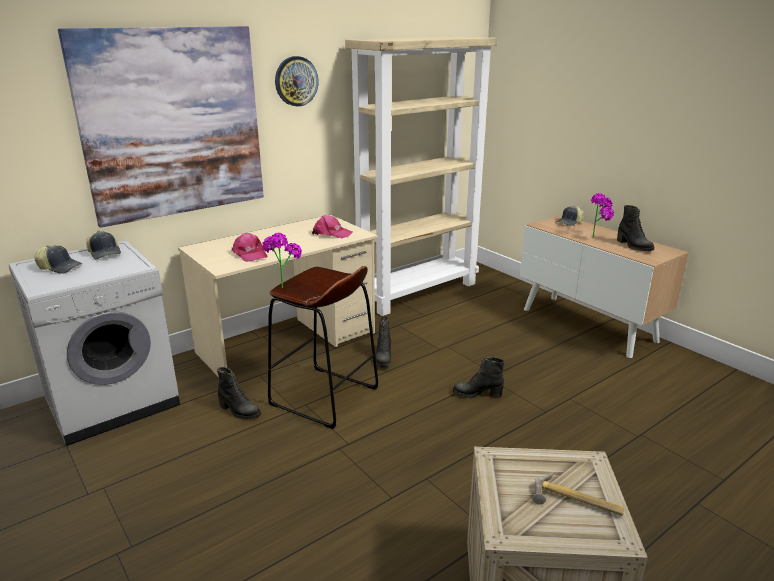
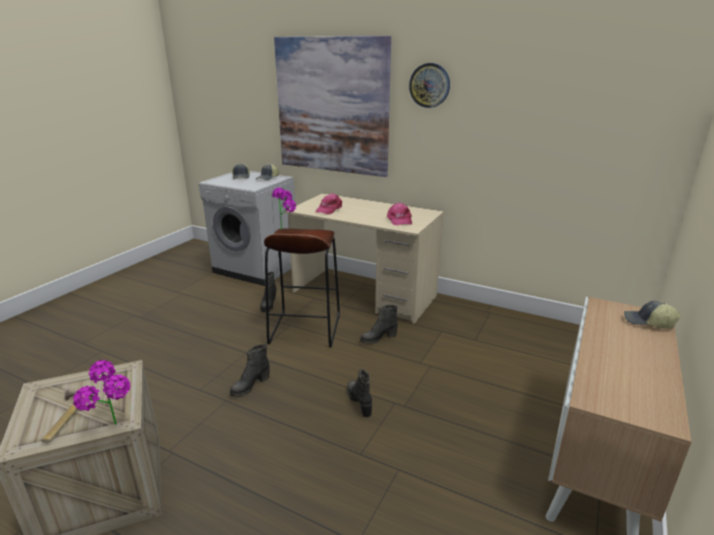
camera: 65 degrees right, 0 degrees up
beige bookcase [345,36,497,316] -> none
potted plant [591,193,614,237] -> potted plant moved to [73,360,131,425]
black boot [617,205,654,251] -> black boot moved to [230,344,270,397]

